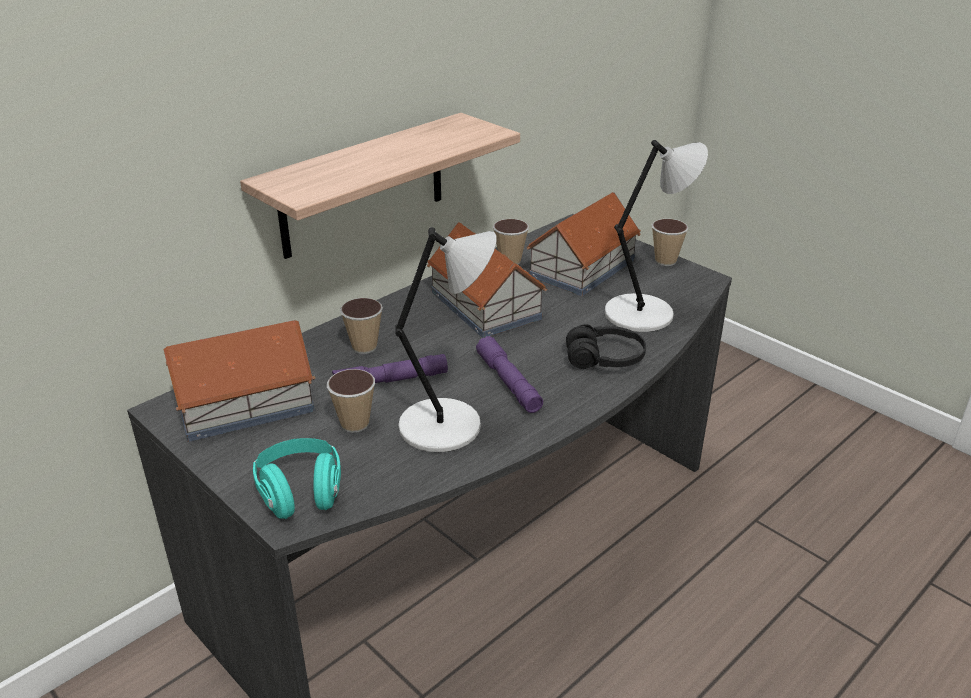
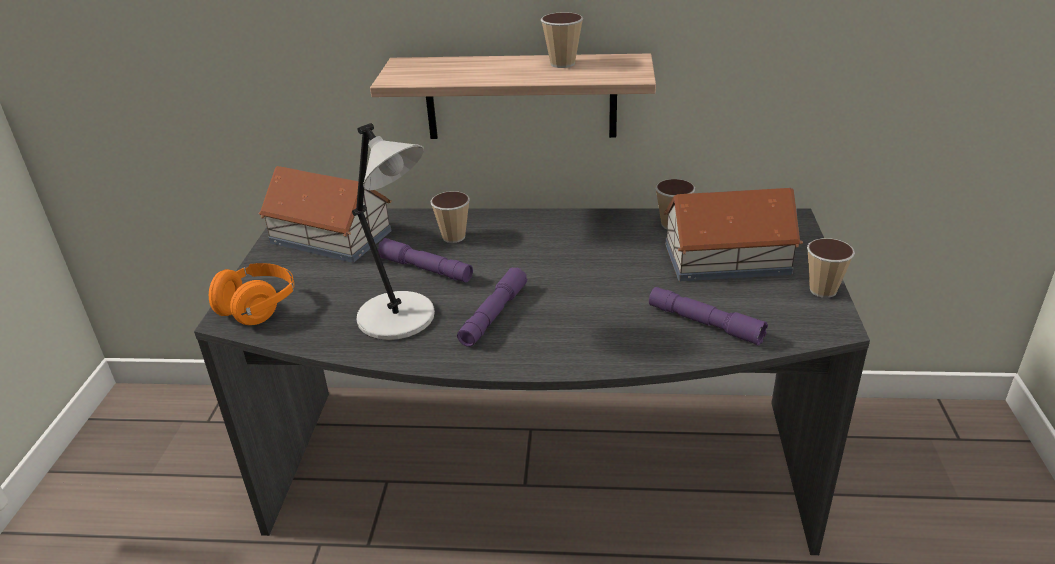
camera: 50 degrees right, 0 degrees up
turquoise headphones [253,438,341,519] -> orange headphones [209,263,294,325]
cup [327,369,375,433] -> cup moved to [541,12,583,68]
toy house [427,222,547,338] -> none
black headphones [566,324,646,369] -> none
grey table lamp [605,140,708,332] -> purple flashlight [649,287,768,346]

